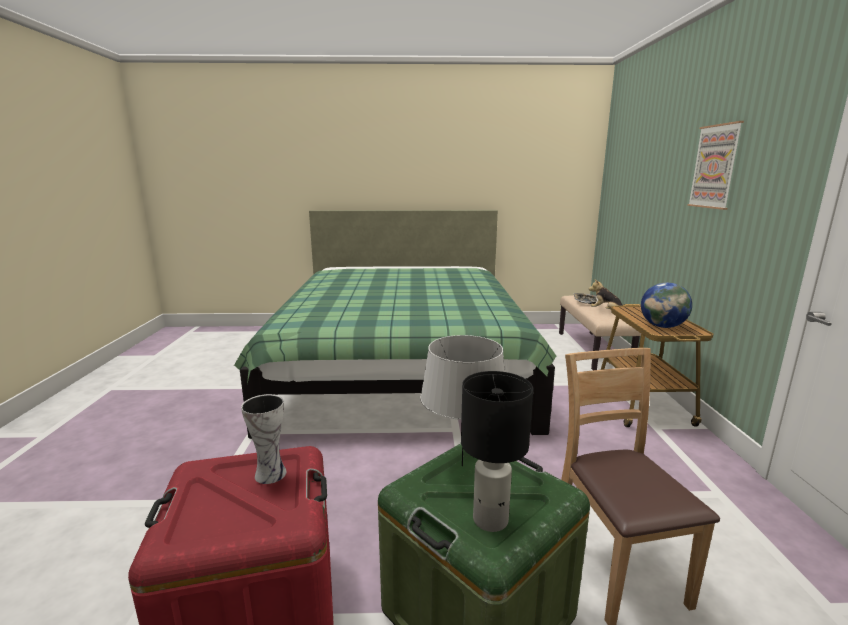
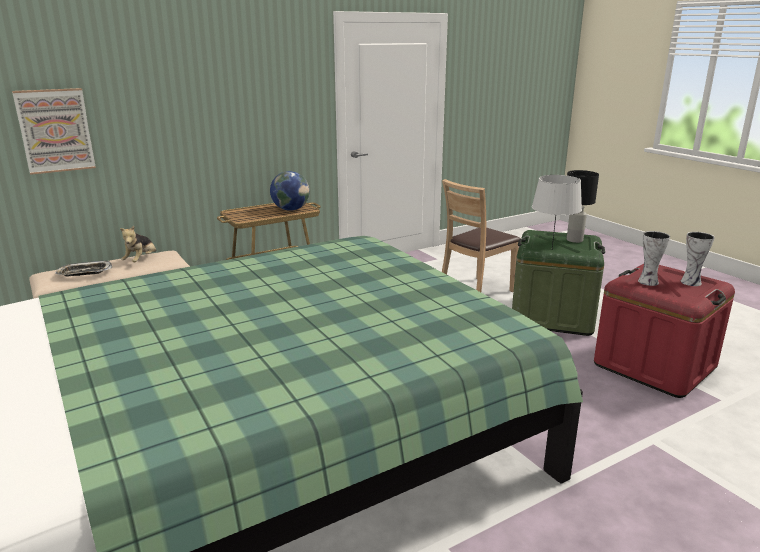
camera: 120 degrees left, 5 degrees up
picture [687,121,744,210] -> picture moved to [12,88,96,175]
none -> vase [681,232,715,286]

